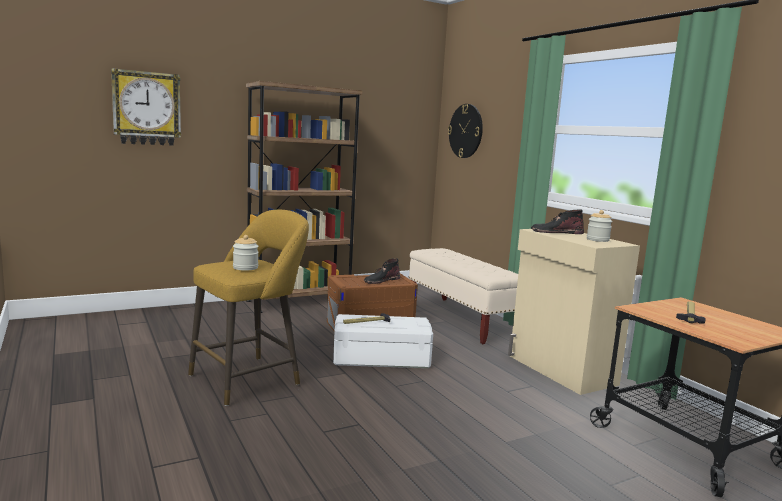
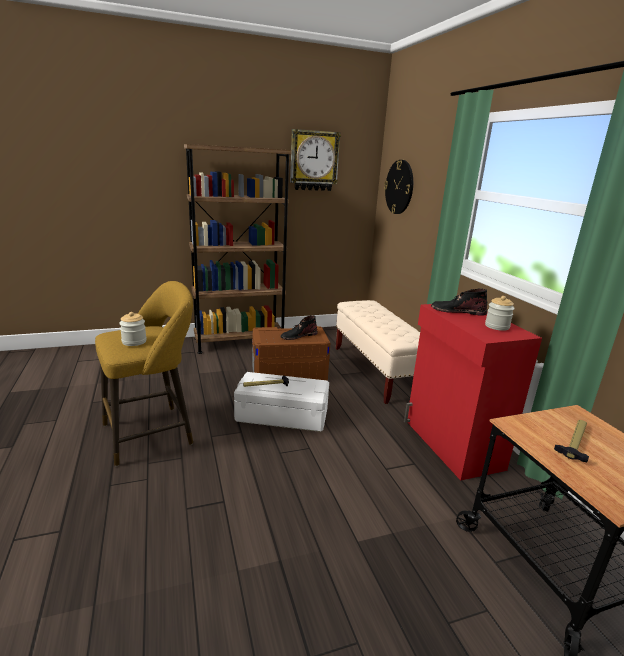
camera: 10 degrees right, 10 degrees up
wall clock [111,68,181,146] -> wall clock moved to [290,129,341,191]
beige cabinet [508,229,640,395] -> red cabinet [404,304,542,481]

